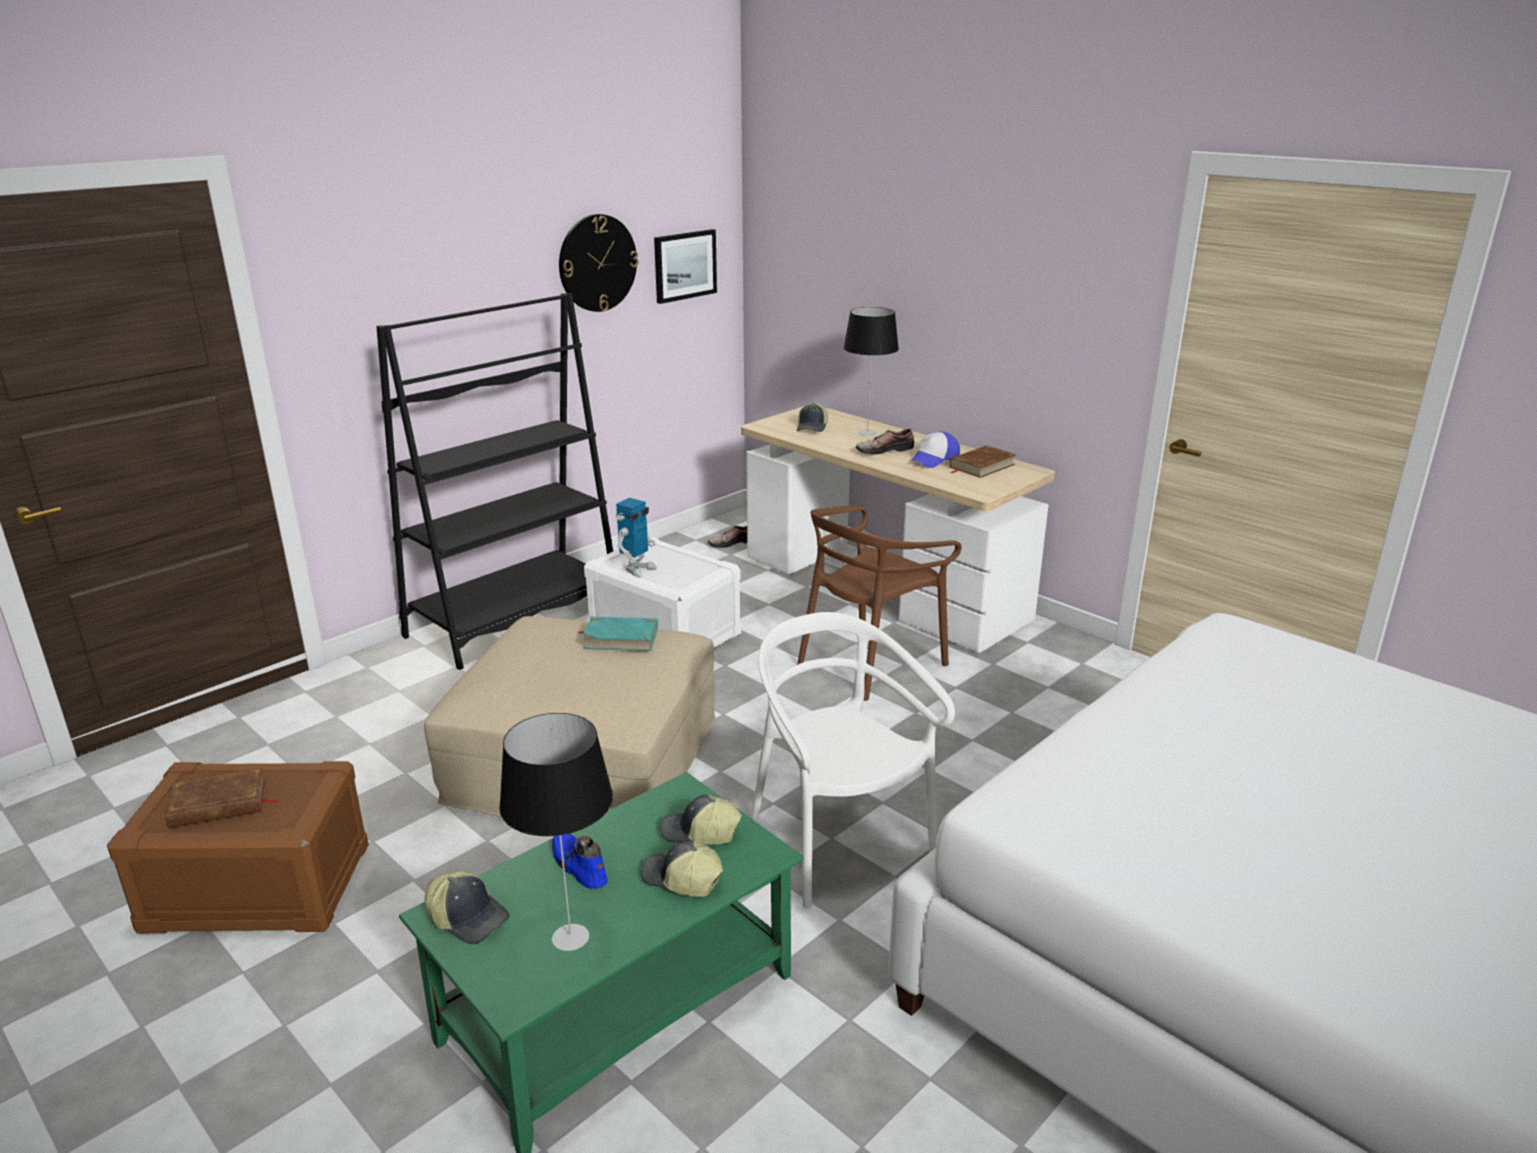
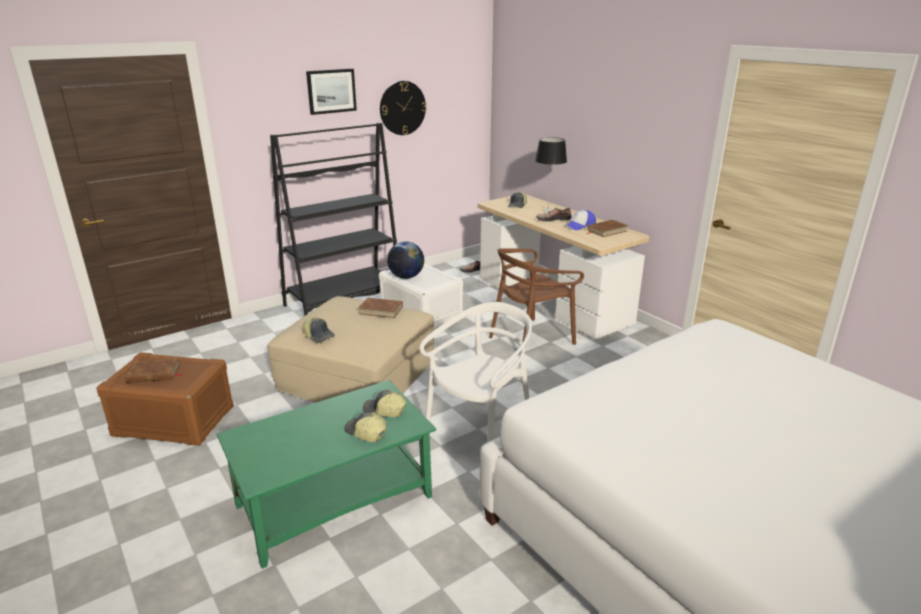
camera: 10 degrees right, 0 degrees up
cap [424,871,509,944] -> cap moved to [303,317,335,343]
table lamp [499,713,613,951] -> none
blue shoe [552,833,608,889] -> none
turquoise book [578,617,658,651] -> brown book [359,298,403,318]
toy robot [616,498,657,578] -> globe [387,241,424,279]
picture [654,229,717,304] -> picture moved to [306,69,357,115]
white chair [751,612,955,908] -> white chair turned 60 degrees clockwise [419,302,532,442]

